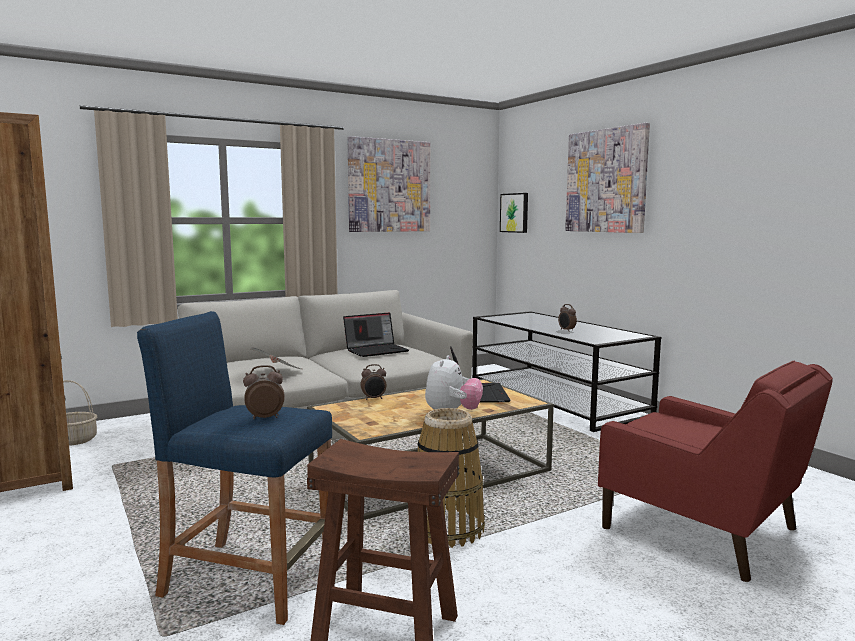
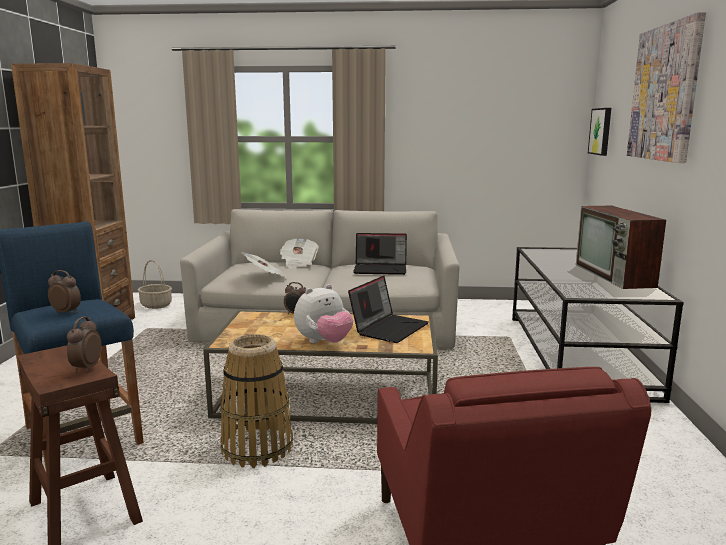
camera: 35 degrees right, 5 degrees up
picture [347,136,430,232] -> none
alarm clock [558,304,577,332] -> alarm clock moved to [67,316,102,373]
none -> newspaper [280,239,319,268]
none -> television [576,206,666,289]

